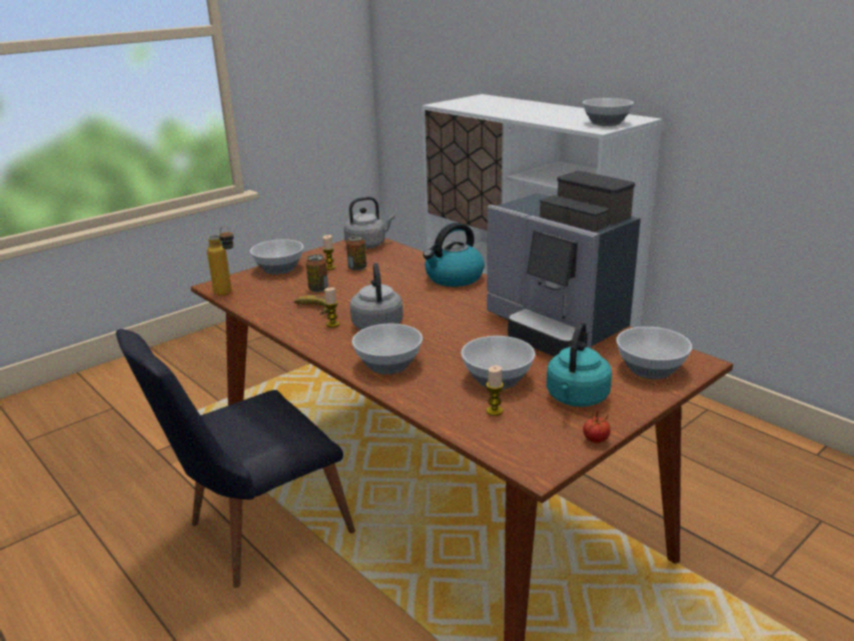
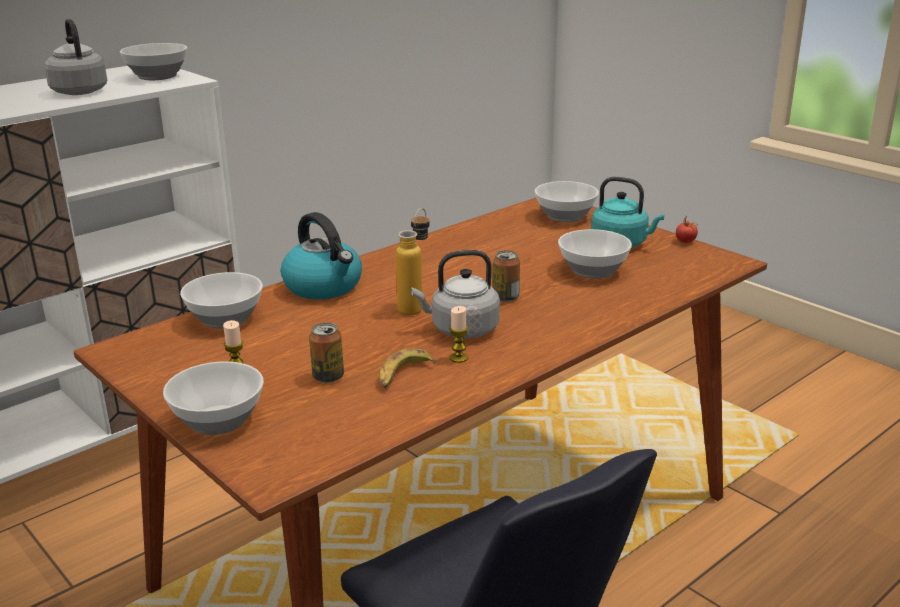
camera: 90 degrees left, 0 degrees up
bottle [207,226,234,296] -> bottle moved to [396,208,430,315]
grey kettle [344,197,395,249] -> grey kettle moved to [45,19,107,95]
can [346,235,367,271] -> can moved to [492,250,520,302]
bowl [352,324,423,374] -> bowl moved to [180,272,263,329]
candle [486,365,503,416] -> none
coffee machine [487,171,641,357] -> none

